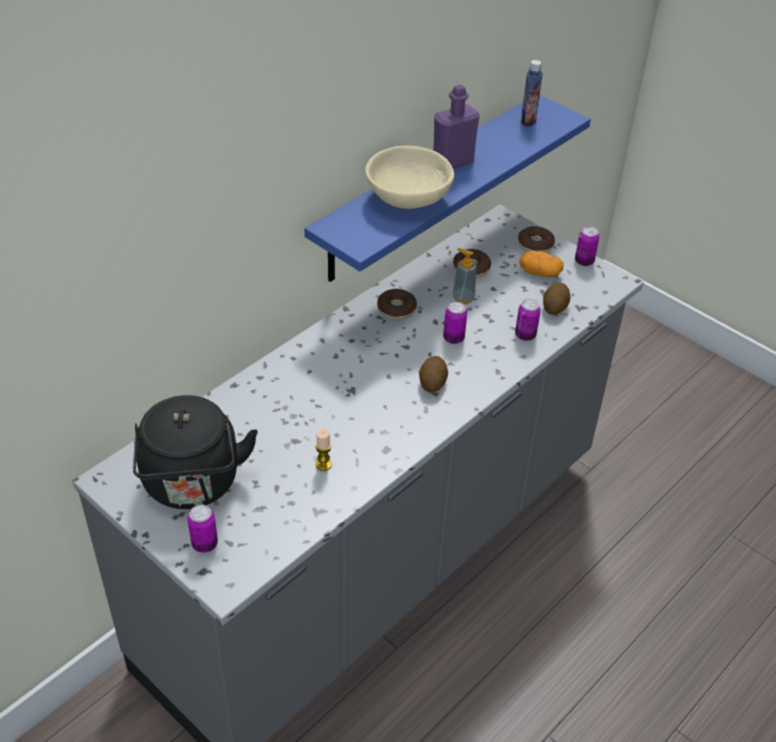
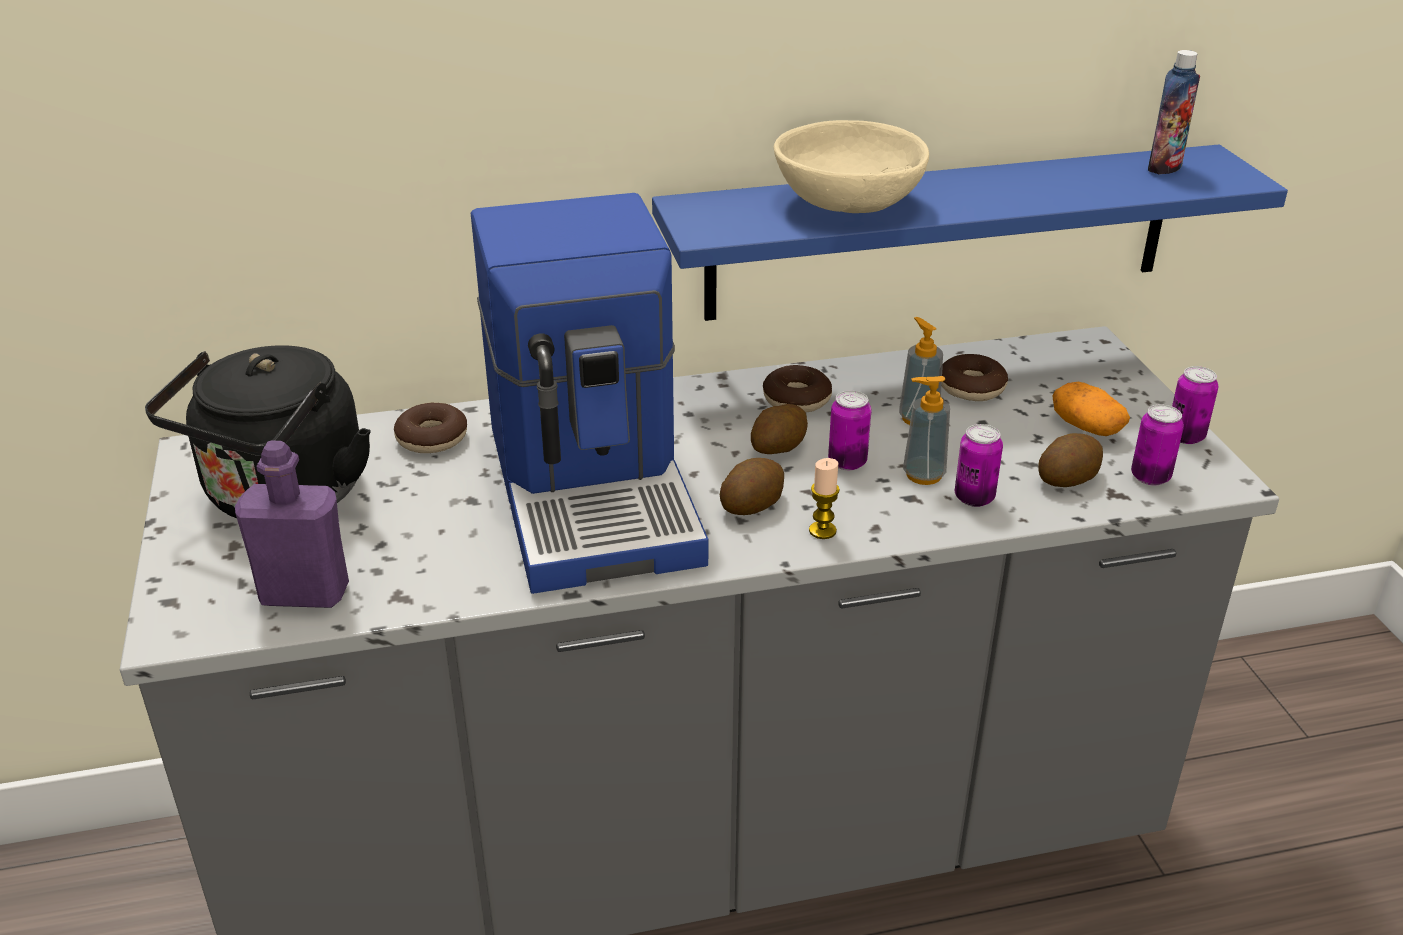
camera: 35 degrees right, 10 degrees down
can [188,505,218,553] -> can moved to [1131,404,1184,486]
candle [315,428,332,471] -> candle moved to [809,458,840,539]
purple bottle [433,85,480,169] -> purple bottle moved to [235,441,349,608]
donut [518,226,555,252] -> donut moved to [394,403,467,453]
none -> coffee machine [471,193,708,594]
none -> potato [751,404,808,454]
none -> soap dispenser [903,376,950,485]

